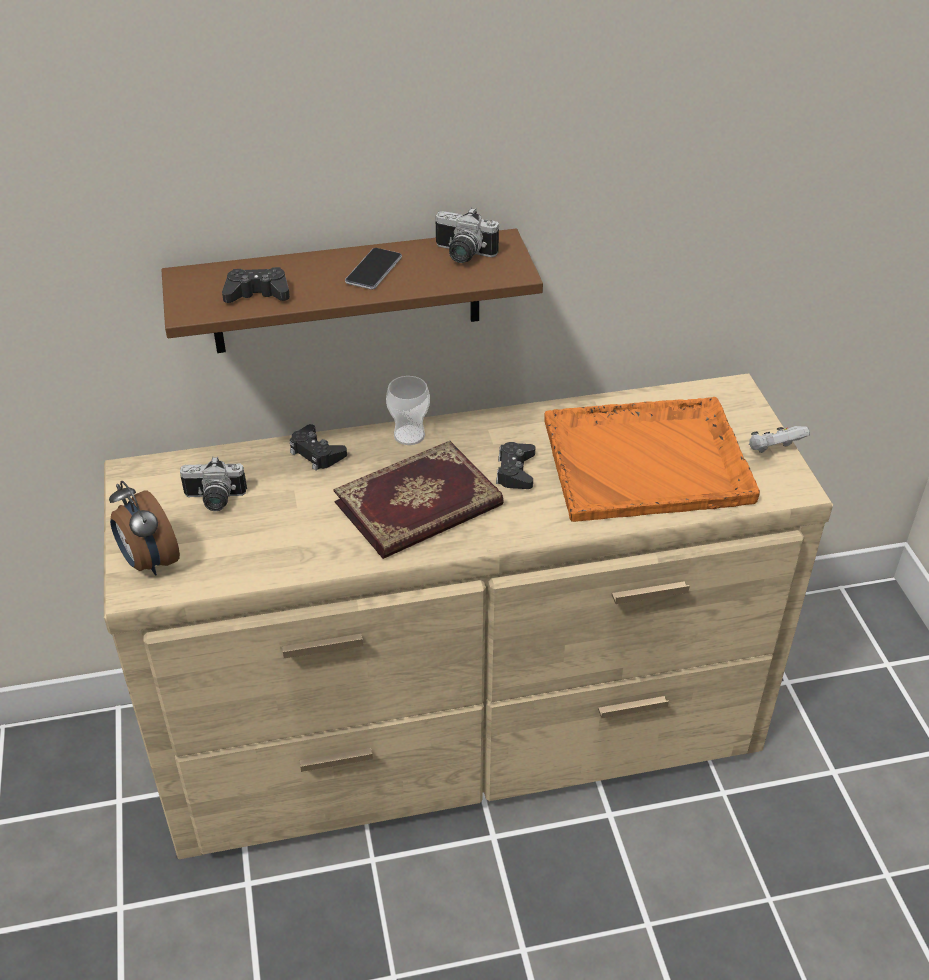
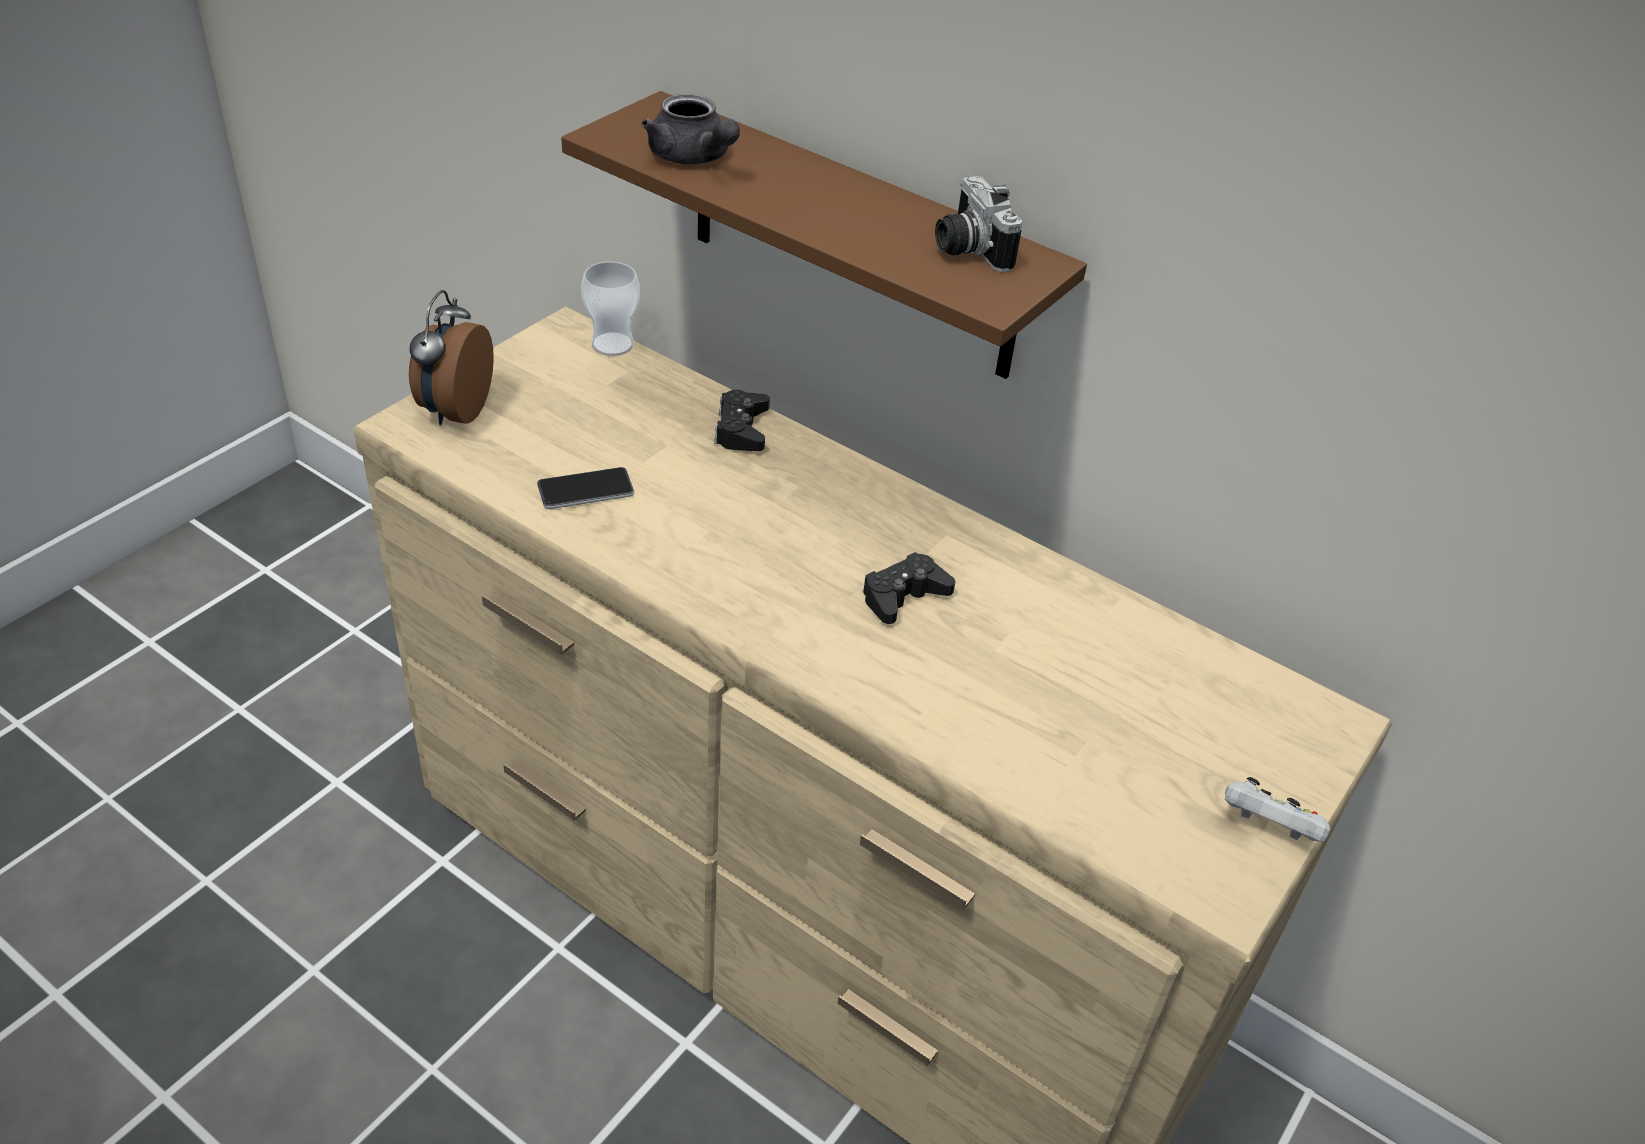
camera: 45 degrees right, 0 degrees up
camera [180,456,247,511] -> none
black game controller [222,267,290,303] -> grey teapot [642,94,740,164]
book [333,441,504,559] -> none
phone [345,248,402,290] -> phone moved to [537,467,634,509]
cup [386,376,430,445] -> cup moved to [581,262,640,356]
orange tray [544,397,760,522] -> none

